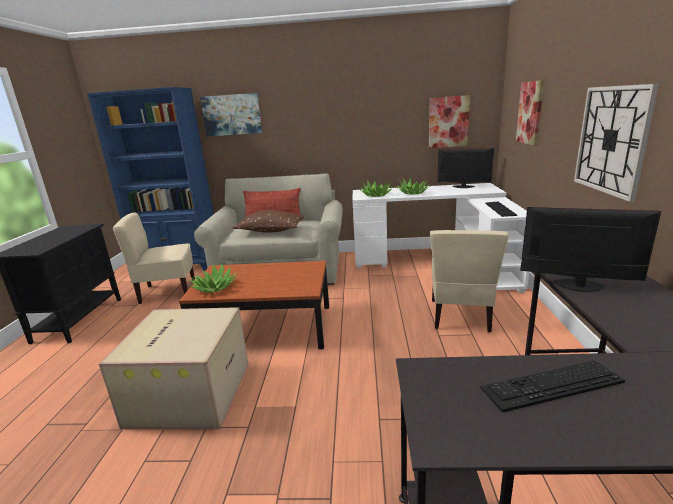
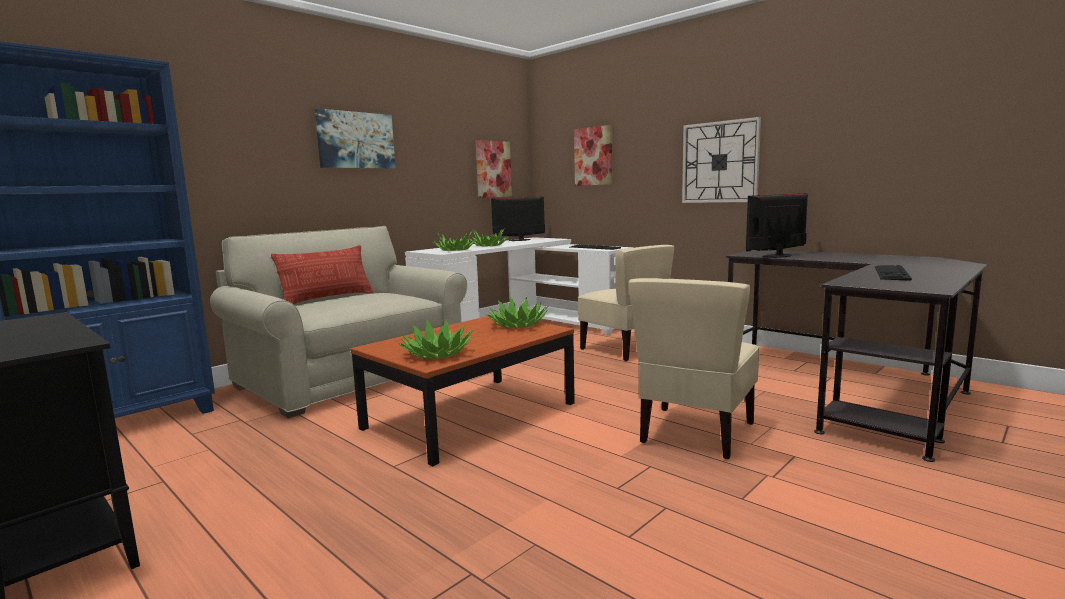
camera: 50 degrees left, 10 degrees down
cardboard box [99,307,249,429] -> none
beige chair [113,213,195,304] -> beige chair moved to [629,278,760,459]
picture [200,93,262,136] -> picture moved to [315,108,396,168]
brown pillow [233,210,305,232] -> none
none -> potted plant [486,297,548,328]

